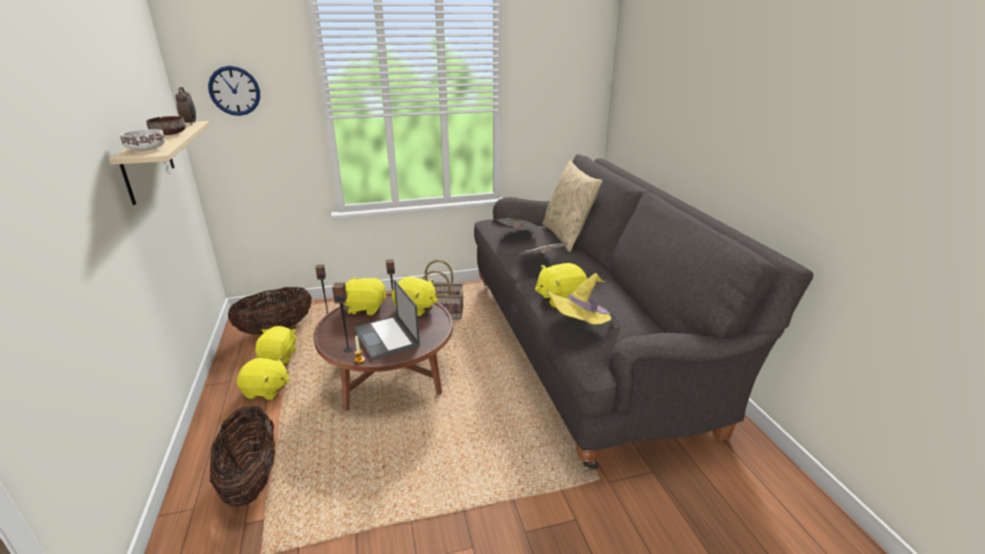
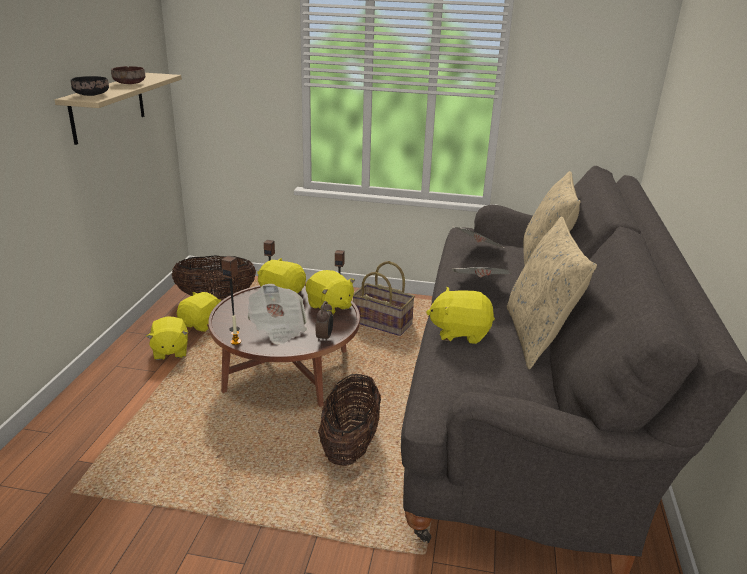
camera: 25 degrees right, 0 degrees up
white bowl [120,129,165,151] -> black bowl [71,76,109,96]
alarm clock [176,87,196,125] -> alarm clock moved to [315,301,333,343]
wall clock [208,66,260,116] -> none
basket [210,405,275,507] -> basket moved to [318,374,381,466]
yellow plush toy [237,357,290,400] -> yellow plush toy turned 45 degrees clockwise [146,316,188,360]
laptop [353,280,420,360] -> newspaper [248,284,307,345]
yellow hat [547,273,621,325] -> none
none -> beige pillow [507,216,597,370]

